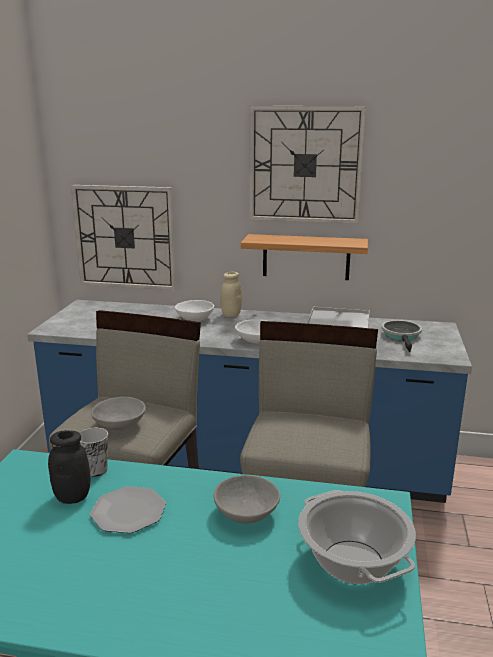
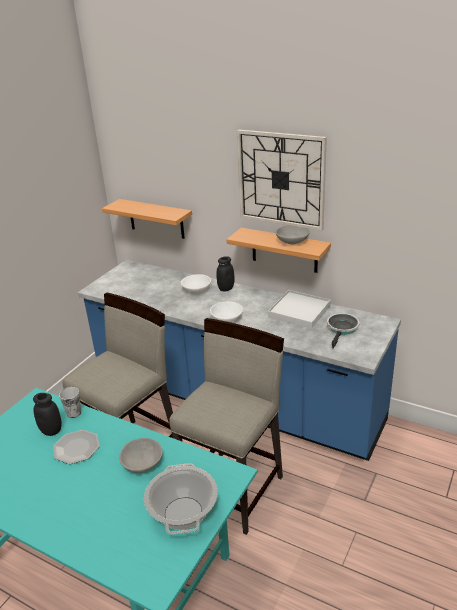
camera: 20 degrees right, 10 degrees up
wall clock [71,185,176,290] -> shelf [102,199,192,239]
grey bowl [91,397,146,430] -> grey bowl moved to [276,225,310,244]
beige jar [220,272,242,317] -> black jar [216,256,235,291]

